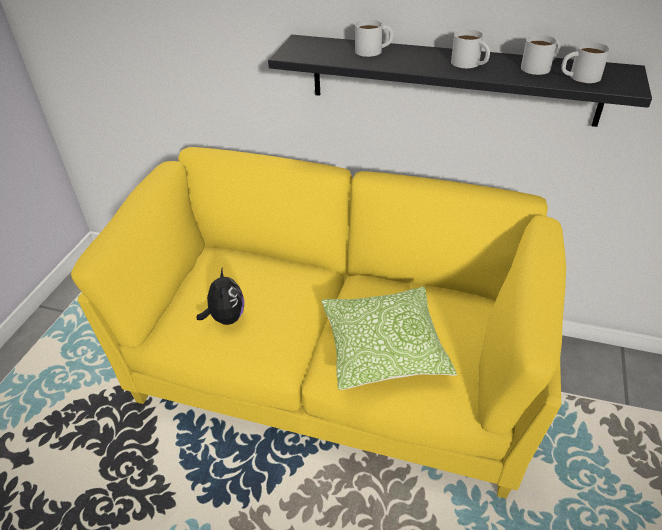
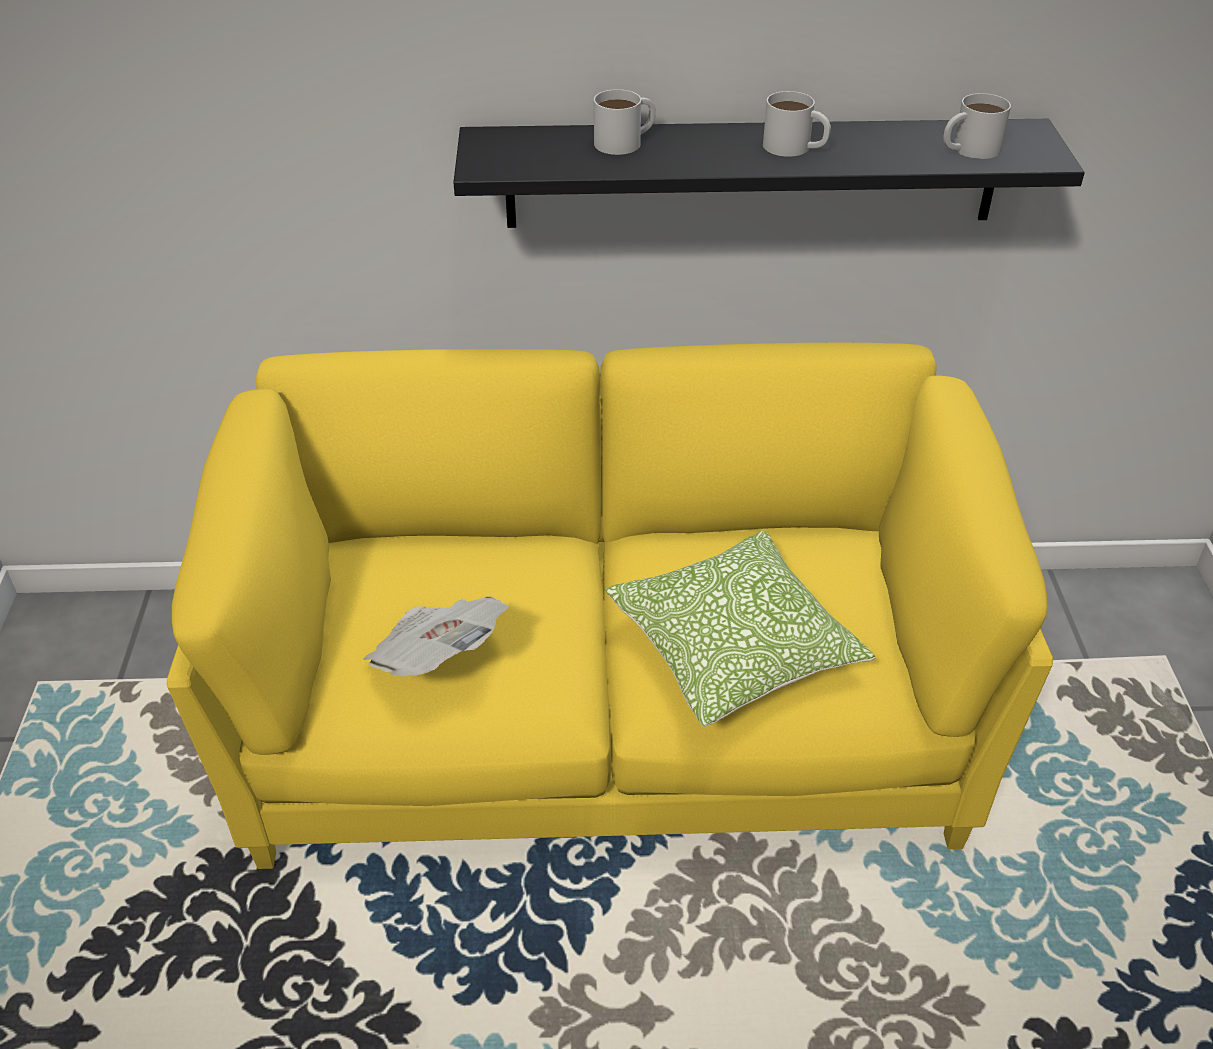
camera: 20 degrees left, 0 degrees up
plush toy [197,267,244,325] -> newspaper [363,596,509,677]
white mug [521,34,561,75] -> none

